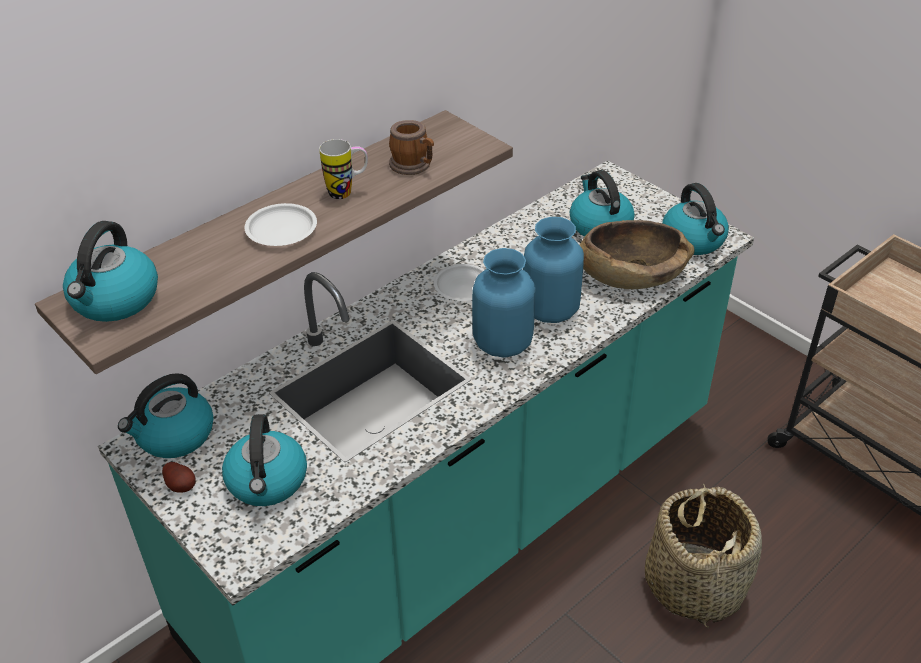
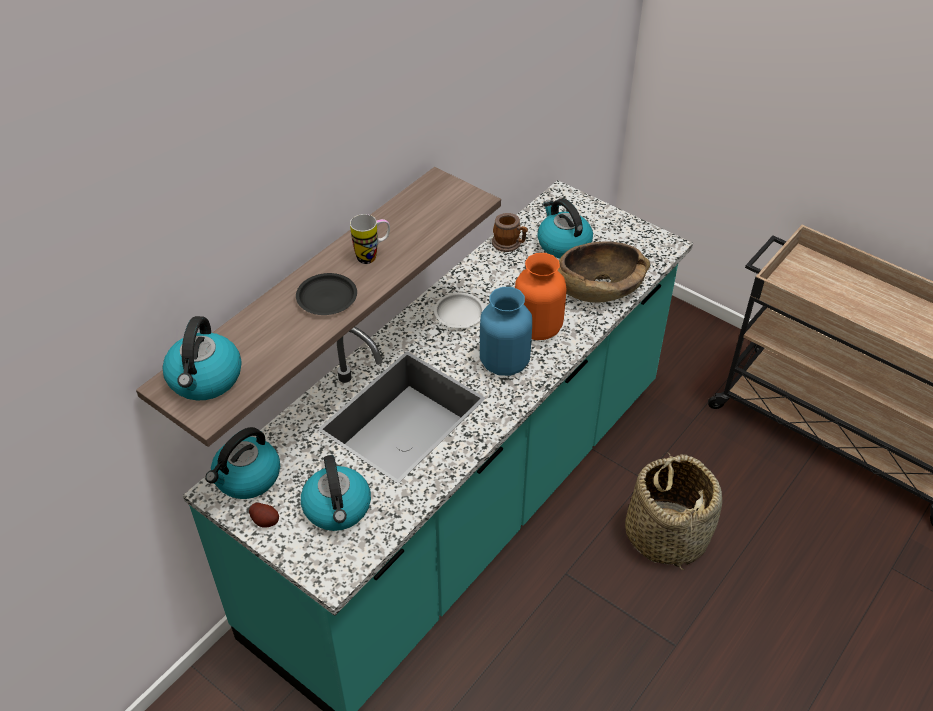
camera: 10 degrees left, 5 degrees up
white plate [244,203,317,246] -> black plate [296,273,357,315]
mug [389,120,434,175] -> mug moved to [492,213,528,252]
blue vase [523,217,584,323] -> orange vase [515,253,566,340]
kettle [662,183,729,255] -> none

